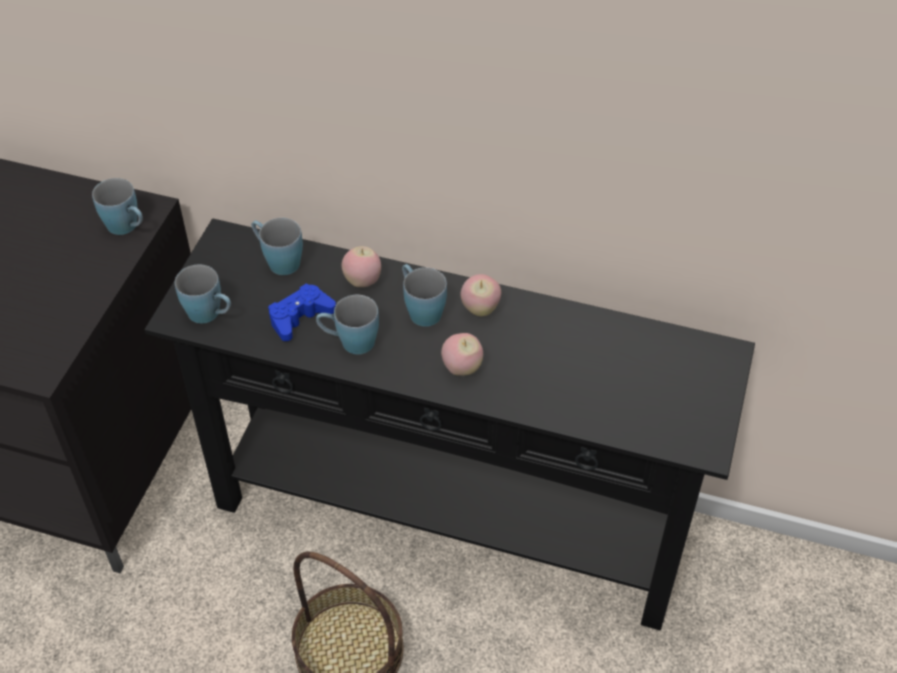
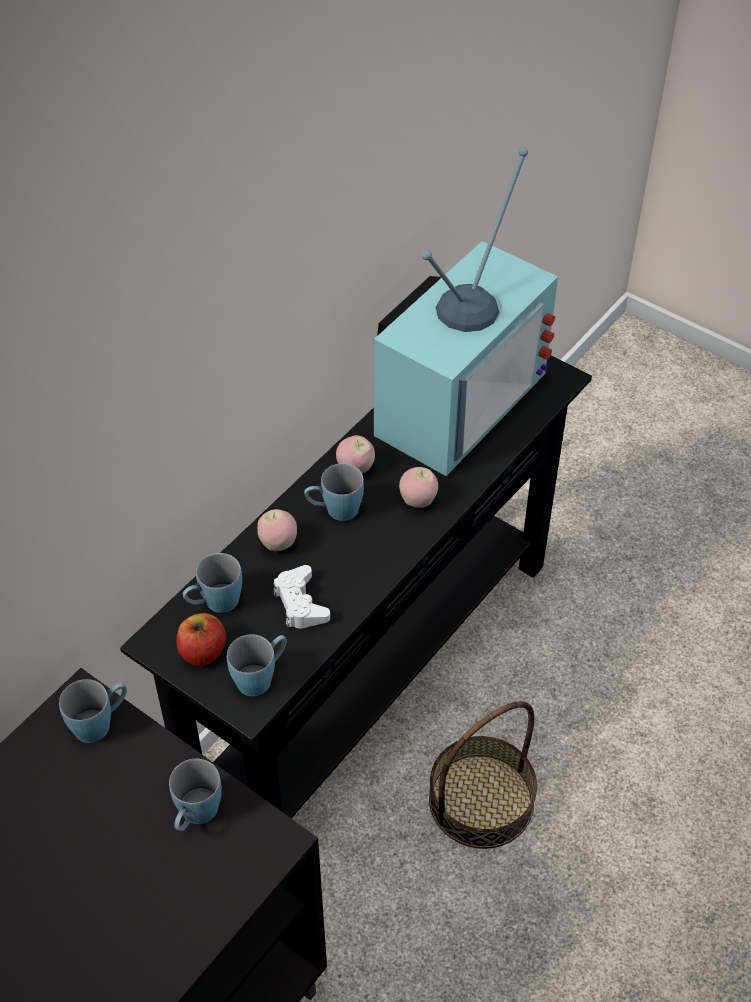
camera: 70 degrees left, 0 degrees up
blue game controller [268,283,336,341] -> white game controller [273,565,330,629]
blue mug [316,295,379,355] -> blue mug moved to [169,759,222,831]
none -> apple [176,613,226,666]
none -> television [374,147,558,476]

